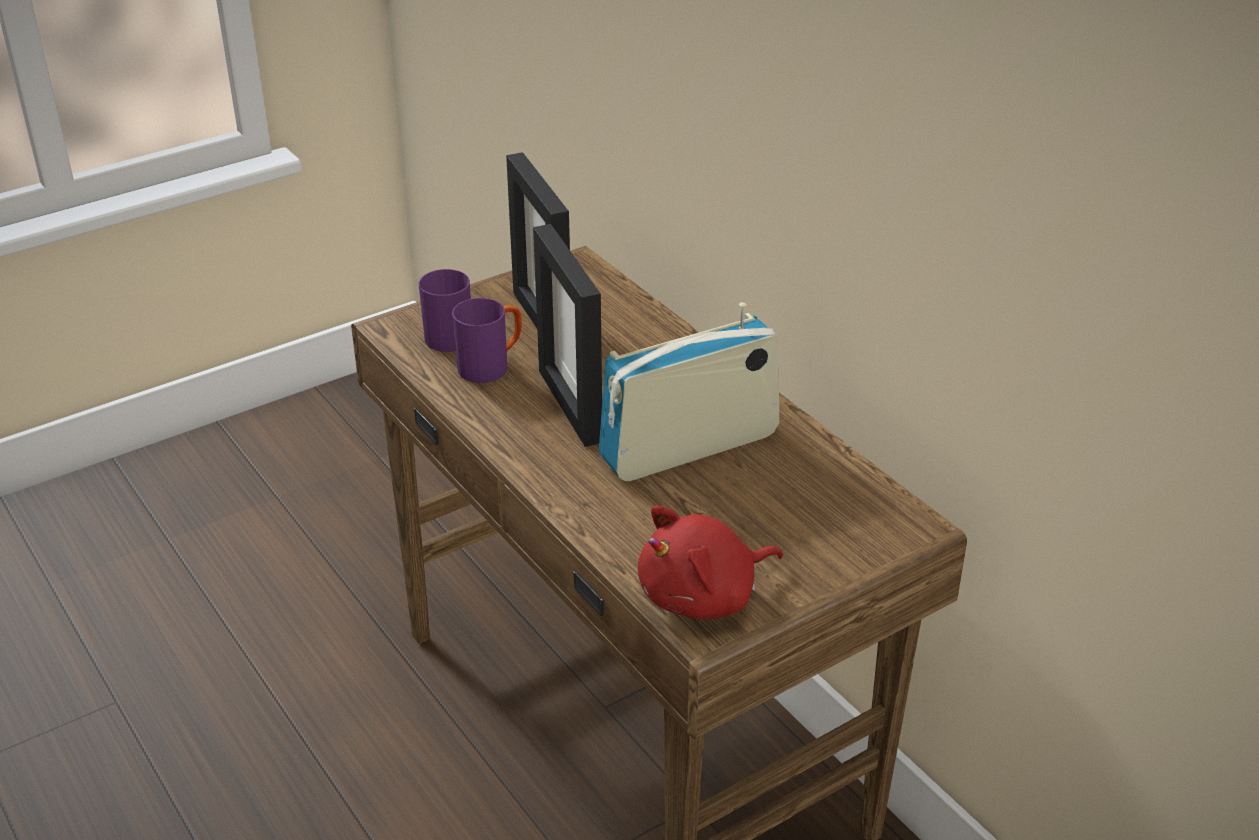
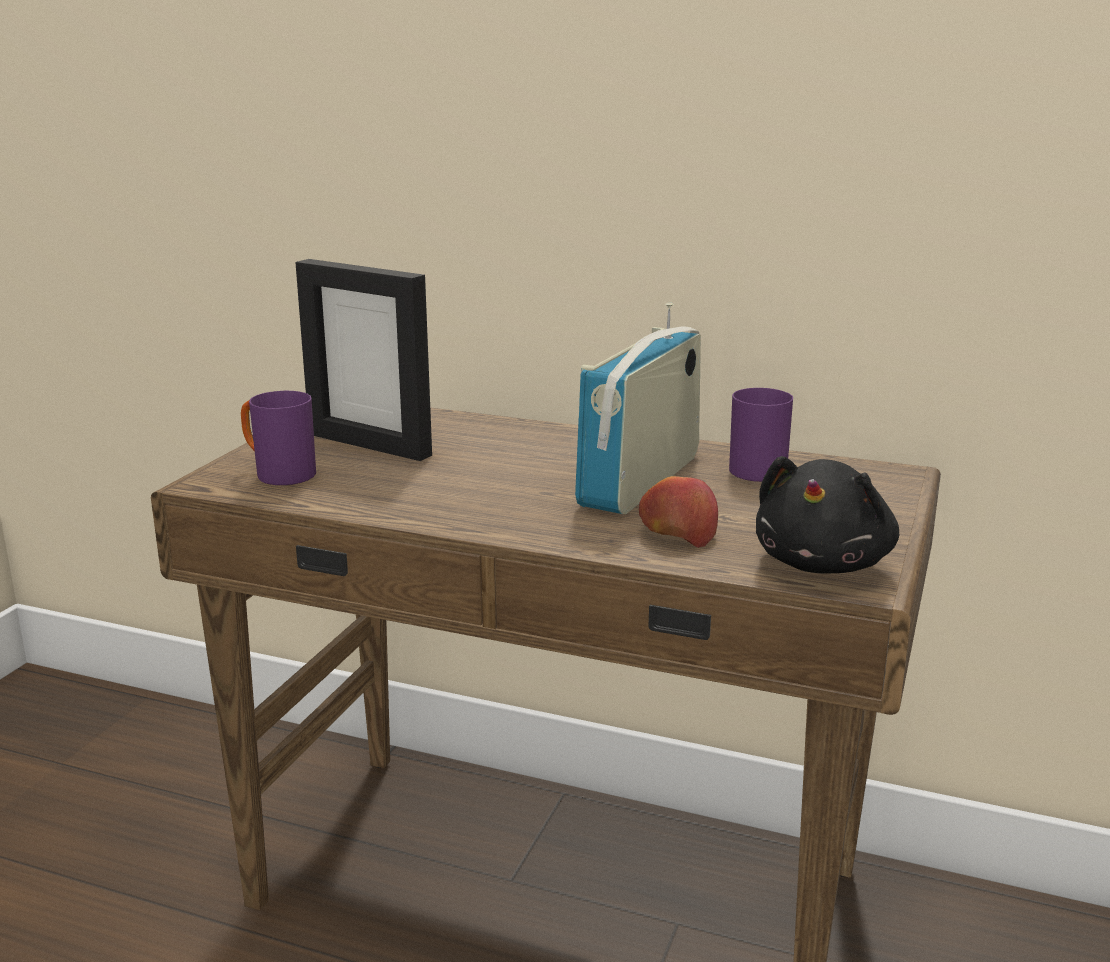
camera: 35 degrees left, 15 degrees down
purple mug [452,298,522,383] -> purple mug moved to [729,388,793,482]
picture frame [533,224,602,447] -> none
red plush toy [638,506,783,619] -> black plush toy [756,456,899,573]
none -> apple [639,476,718,548]

